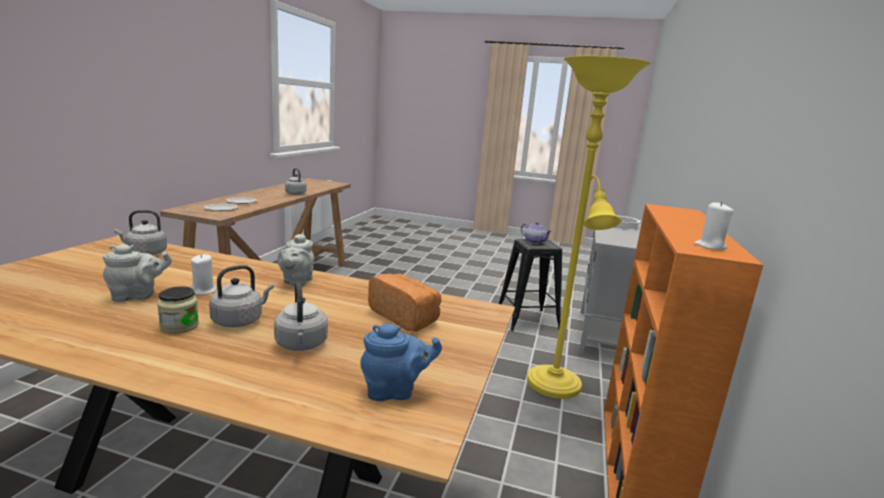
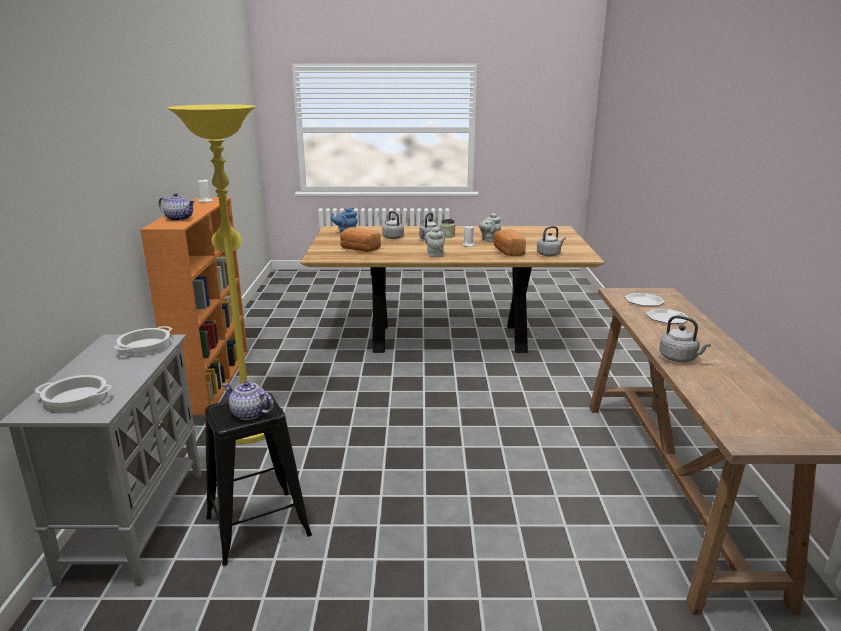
camera: 165 degrees right, 5 degrees up
none -> cooking pot [114,326,172,356]
none -> teapot [158,193,195,221]
none -> bread [494,229,526,256]

